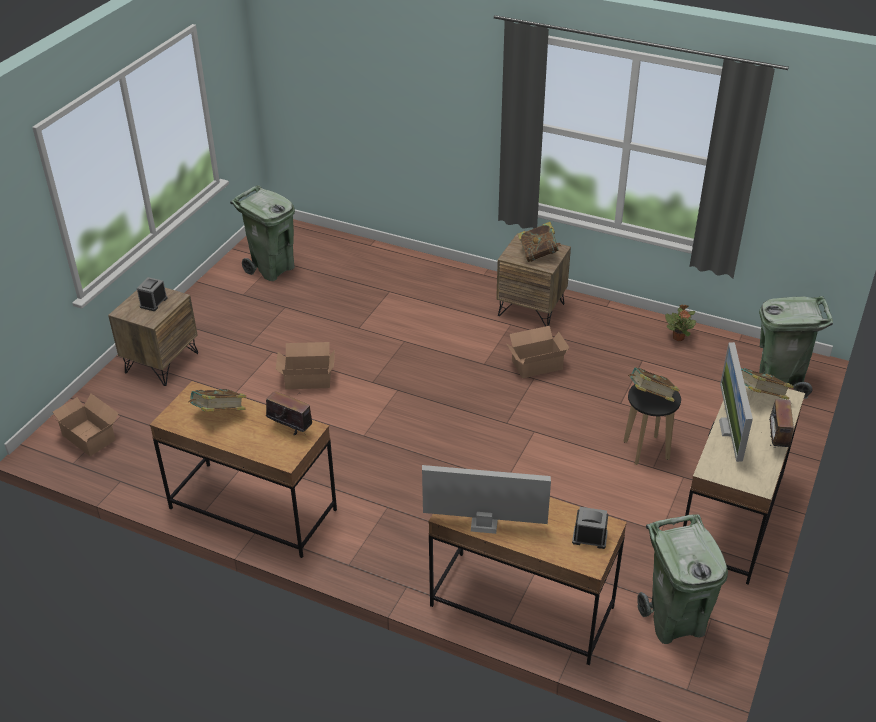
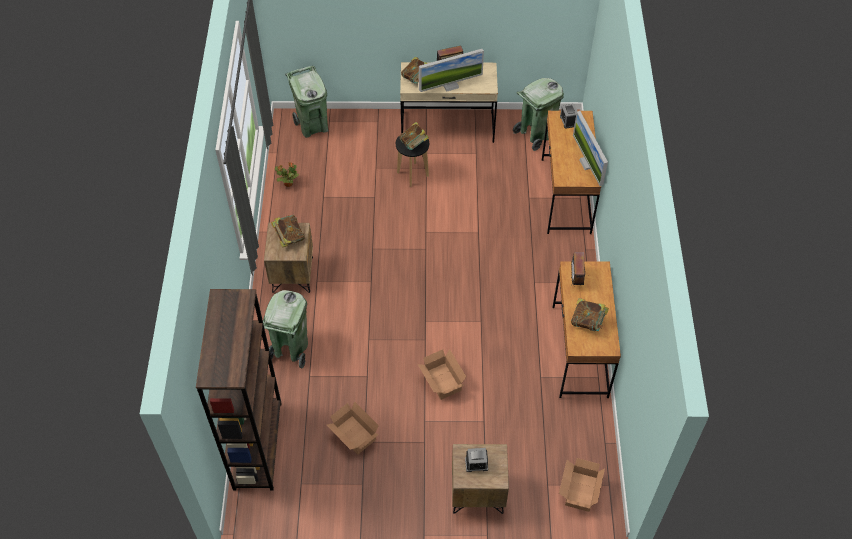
camera: 115 degrees left, 15 degrees up
green trash can [230,185,295,281] -> green trash can moved to [263,290,308,368]
cardboard box [506,326,569,378] -> cardboard box moved to [327,401,379,454]
none -> brown bookcase [196,289,282,491]

